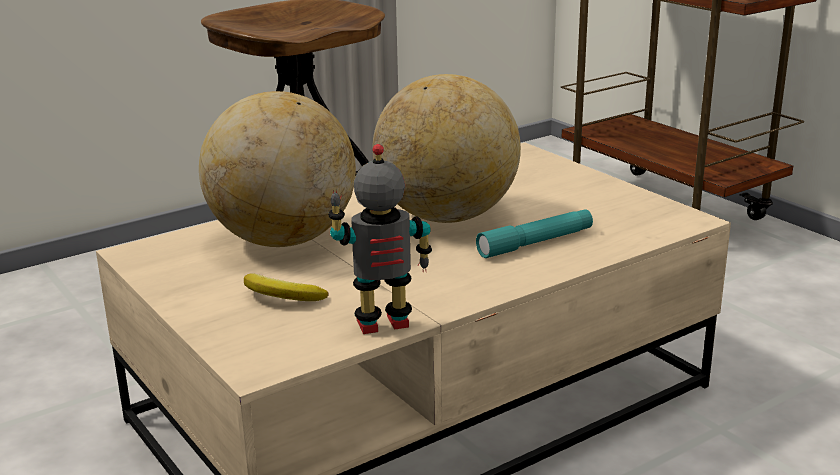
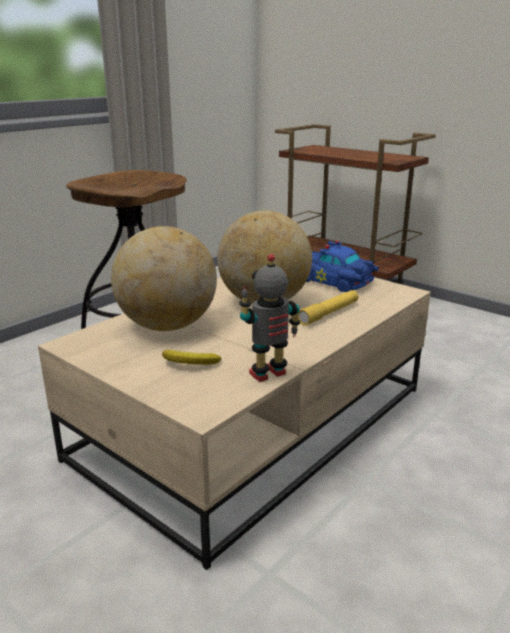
camera: 15 degrees left, 0 degrees up
turquoise flashlight [476,209,593,258] -> yellow flashlight [298,290,359,326]
none -> blue toy car [306,240,379,292]

